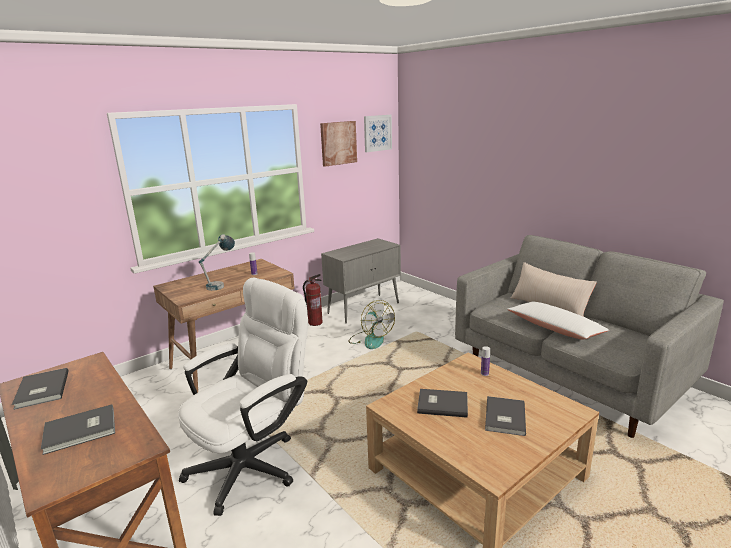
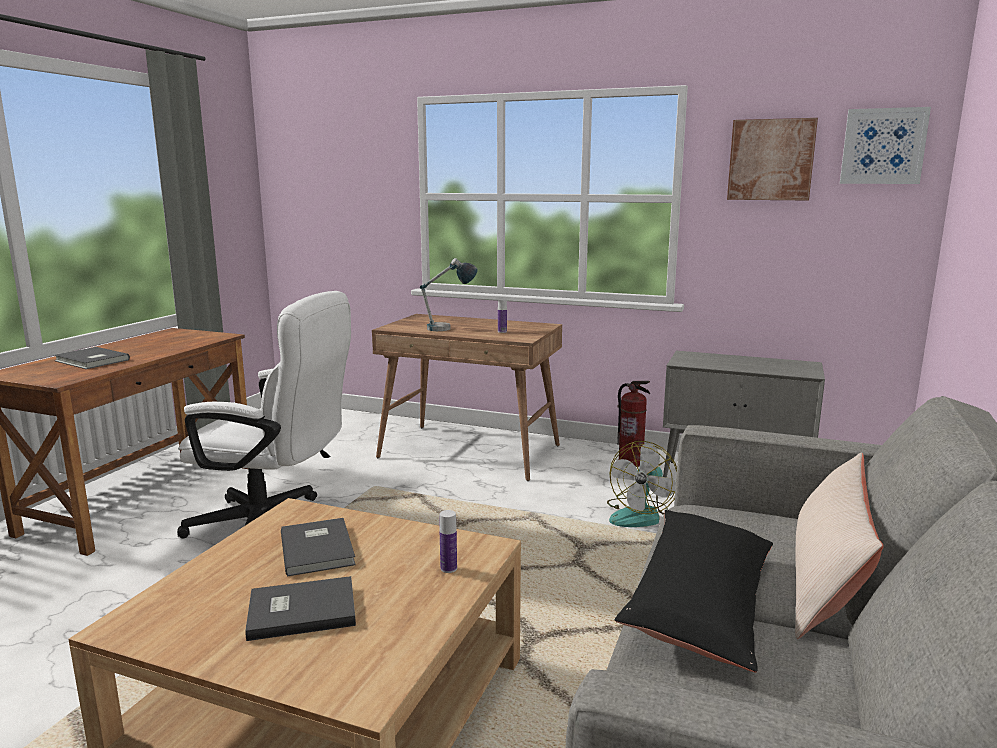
camera: 60 degrees right, 5 degrees down
grey book [12,368,69,410] -> none
white pillow [507,302,609,340] -> black pillow [614,510,773,672]

